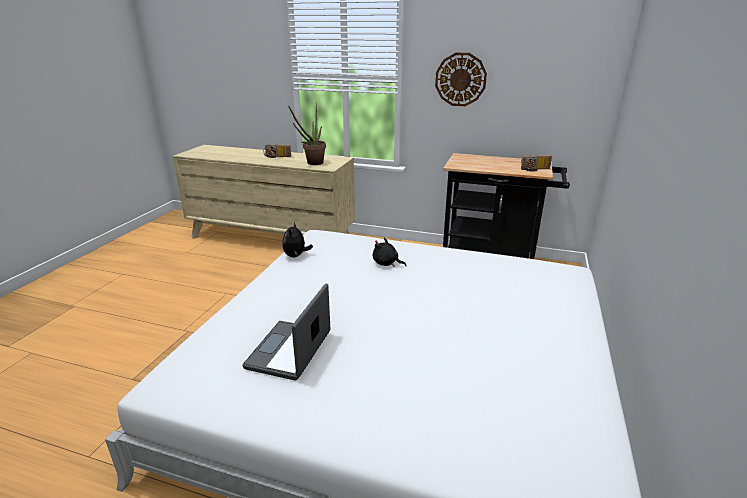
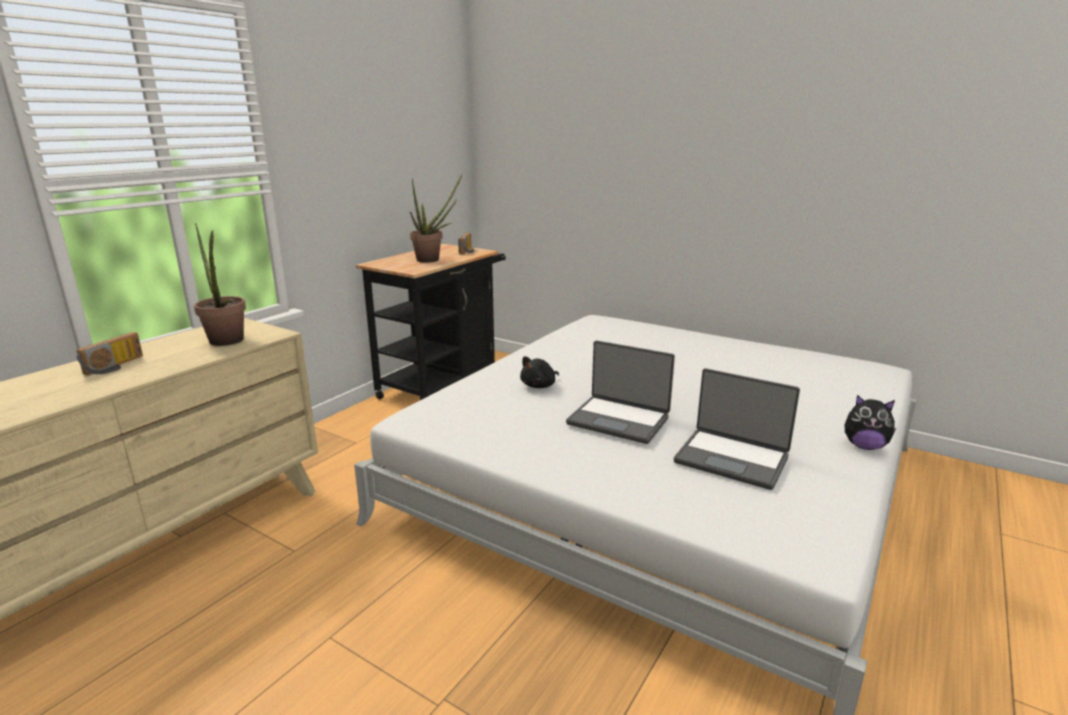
camera: 75 degrees left, 5 degrees down
plush toy [282,222,313,258] -> plush toy moved to [845,395,896,450]
wall clock [435,53,487,106] -> none
none -> potted plant [410,174,462,263]
none -> laptop [566,340,675,444]

